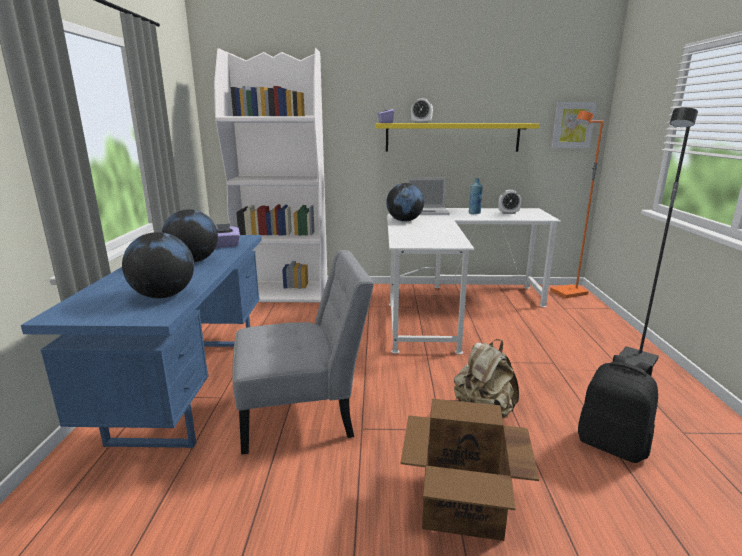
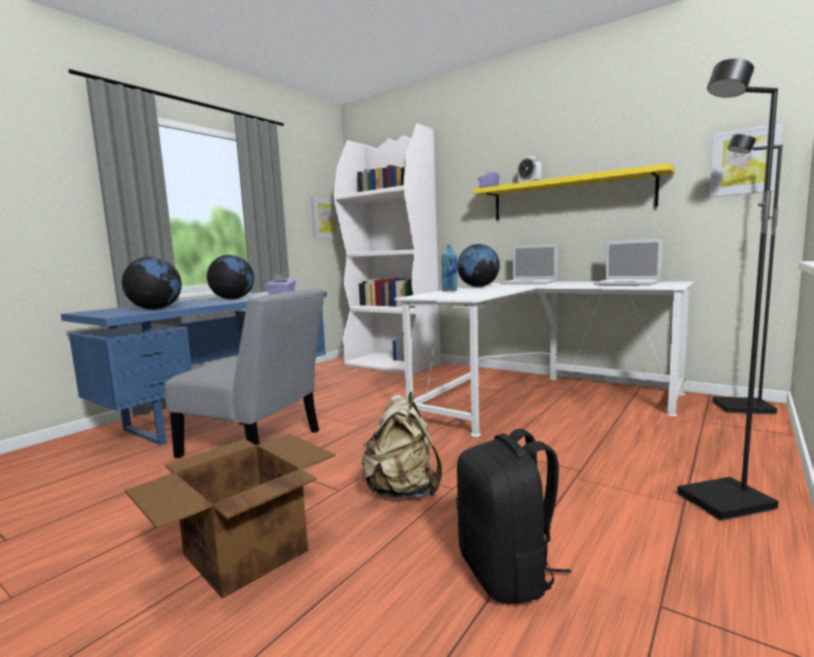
camera: 35 degrees right, 10 degrees down
blue bottle [469,178,483,214] -> blue bottle moved to [442,245,457,291]
alarm clock [499,190,521,214] -> laptop [593,239,663,286]
orange floor lamp [550,111,603,298] -> black floor lamp [713,134,782,415]
none -> picture [311,197,340,239]

